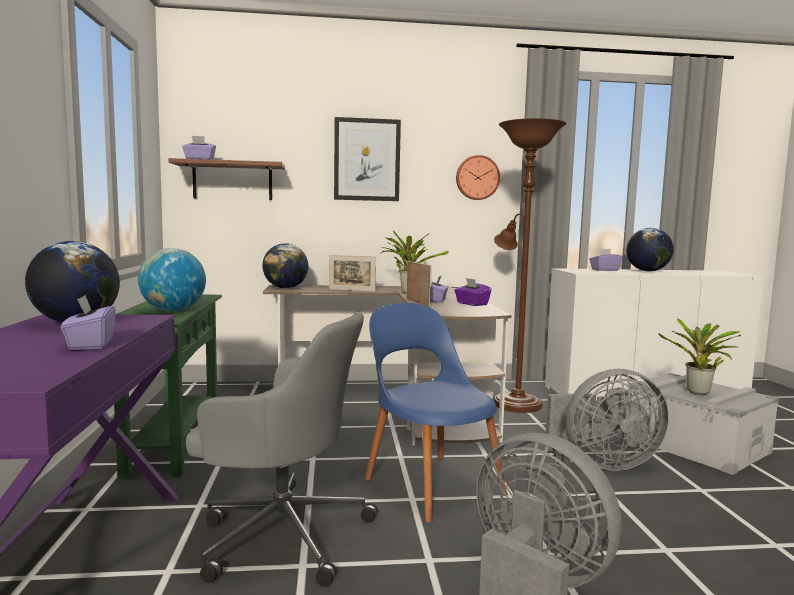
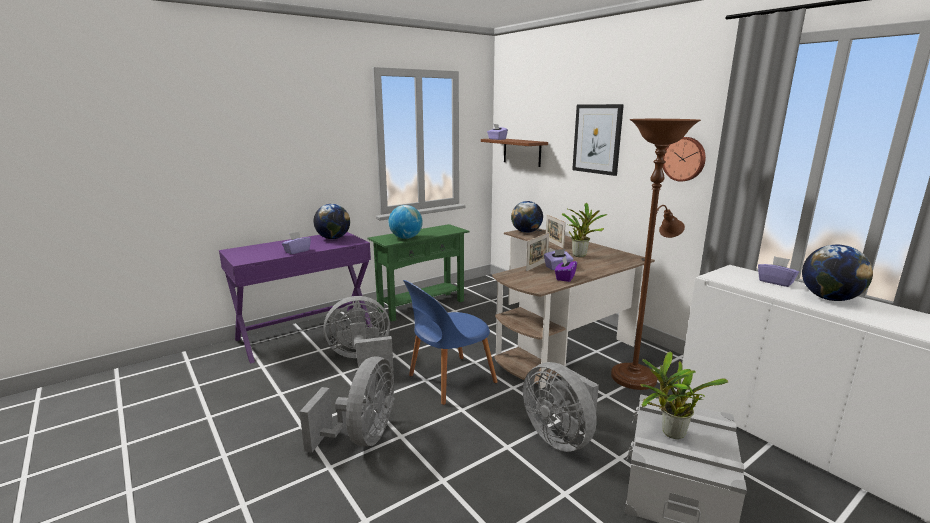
camera: 60 degrees right, 10 degrees up
grey office chair [186,312,378,587] -> grey fan [323,296,394,374]
blue chair [365,303,507,523] -> blue chair turned 150 degrees counterclockwise [403,280,498,405]

